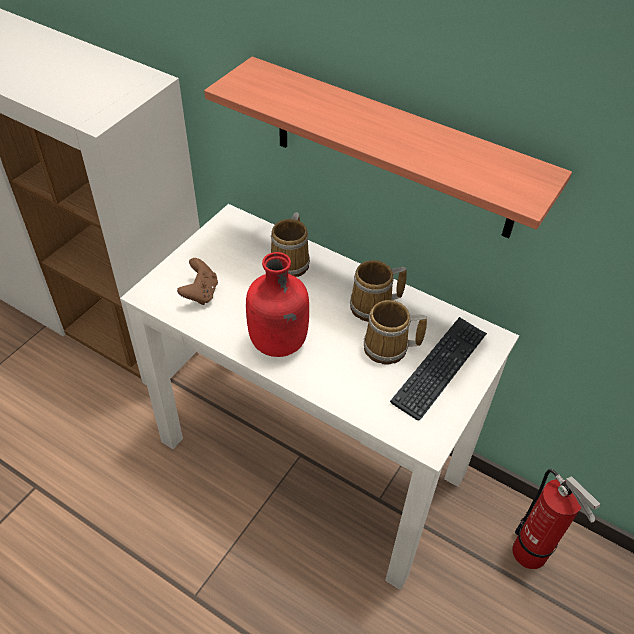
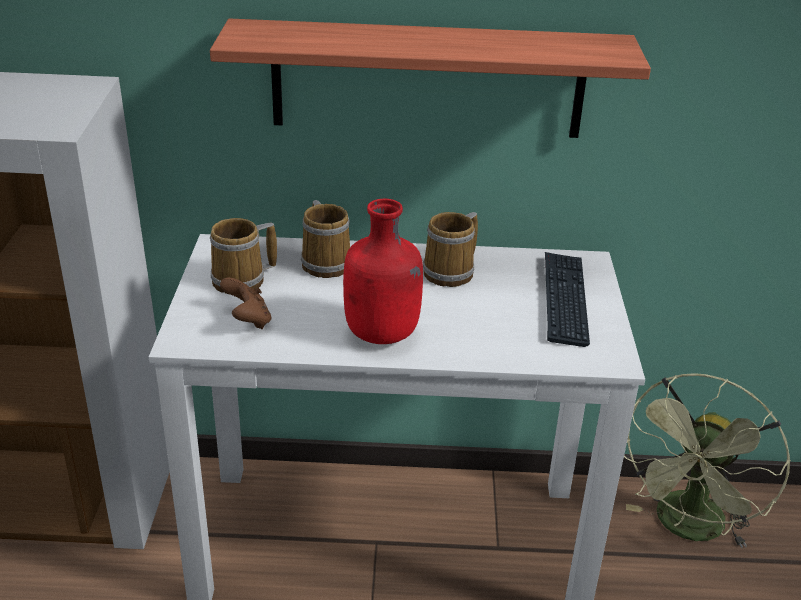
camera: 30 degrees left, 15 degrees down
mug [364,300,427,365] -> mug moved to [210,218,277,295]
fire extinguisher [512,469,600,569] -> green fan [624,373,791,548]

